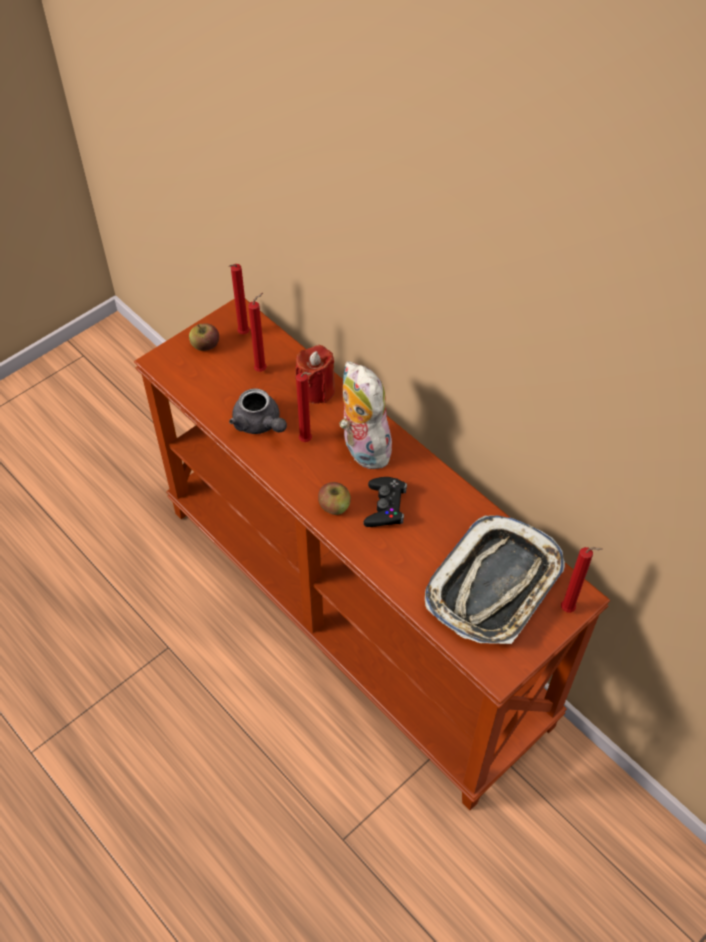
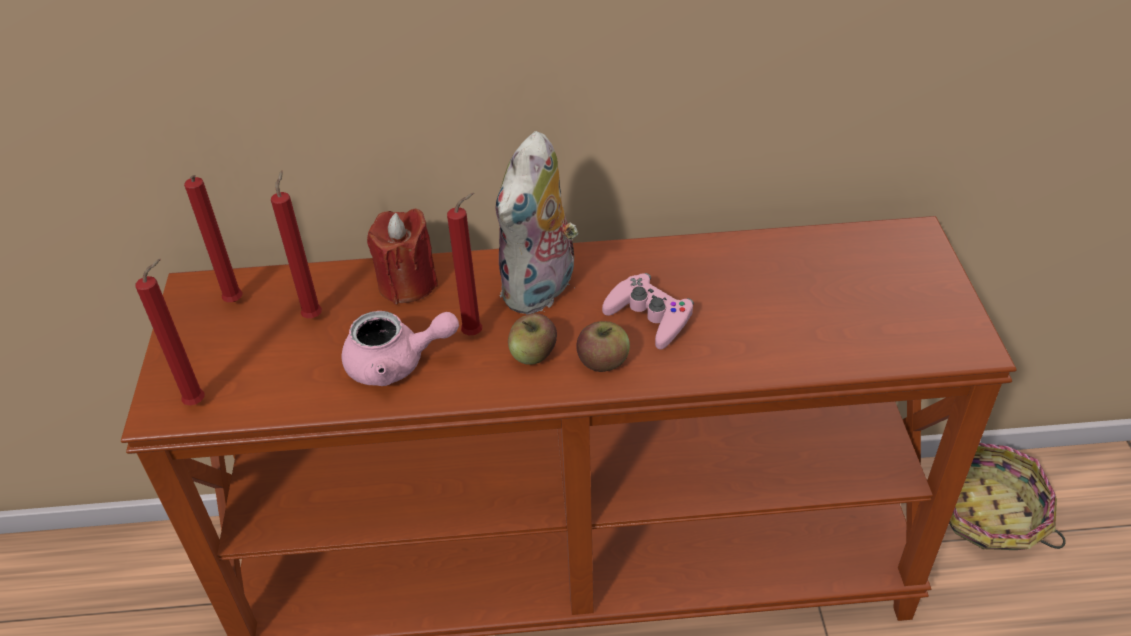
camera: 50 degrees left, 10 degrees down
apple [189,323,219,351] -> apple moved to [508,313,557,365]
grey teapot [229,389,287,434] -> pink teapot [341,311,459,386]
plush toy [339,361,395,469] -> plush toy turned 75 degrees counterclockwise [495,131,578,314]
black game controller [364,477,407,527] -> pink game controller [602,273,694,350]
tray [425,515,565,644] -> none
red candle [561,547,603,613] -> red candle moved to [135,259,204,405]
none -> basket [949,443,1066,550]

